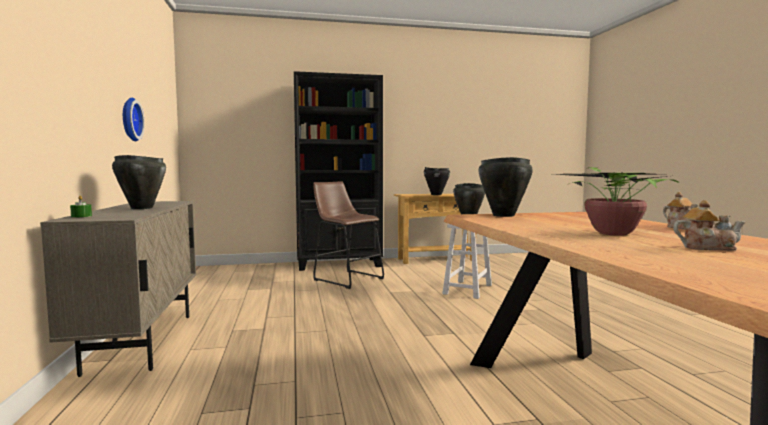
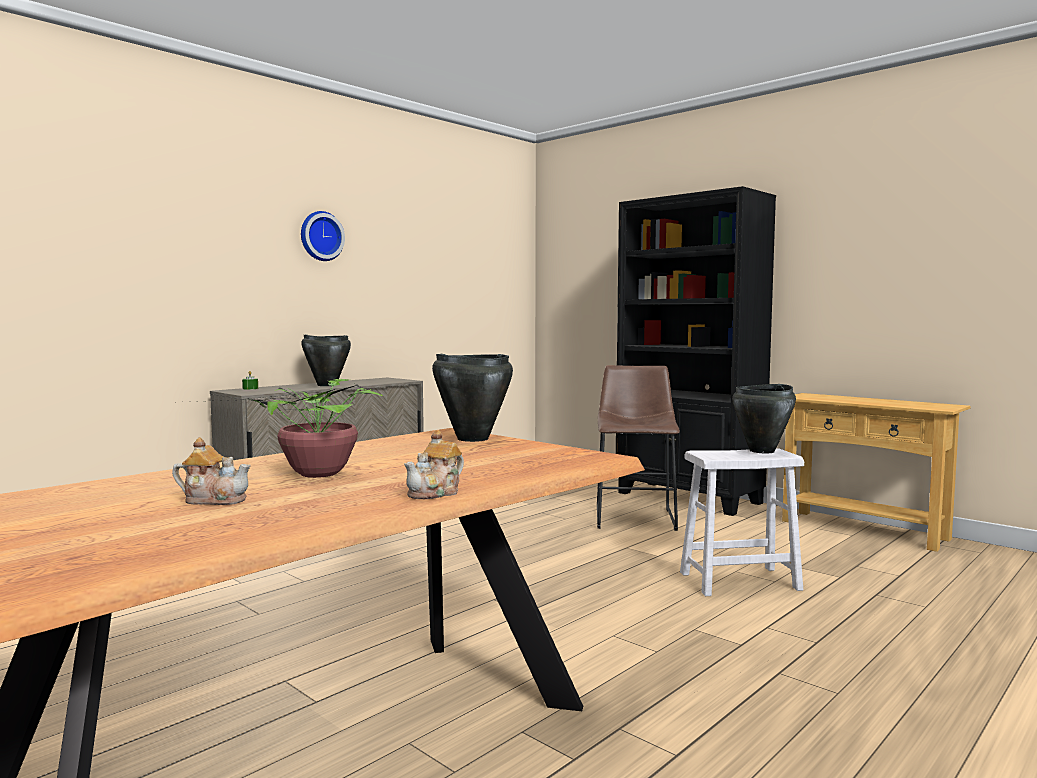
camera: 55 degrees right, 0 degrees up
wall clock [123,98,145,141] -> wall clock moved to [301,211,345,261]
black cooking pot [424,167,450,195] -> none
teapot [673,200,746,251] -> teapot turned 60 degrees counterclockwise [172,437,251,505]

